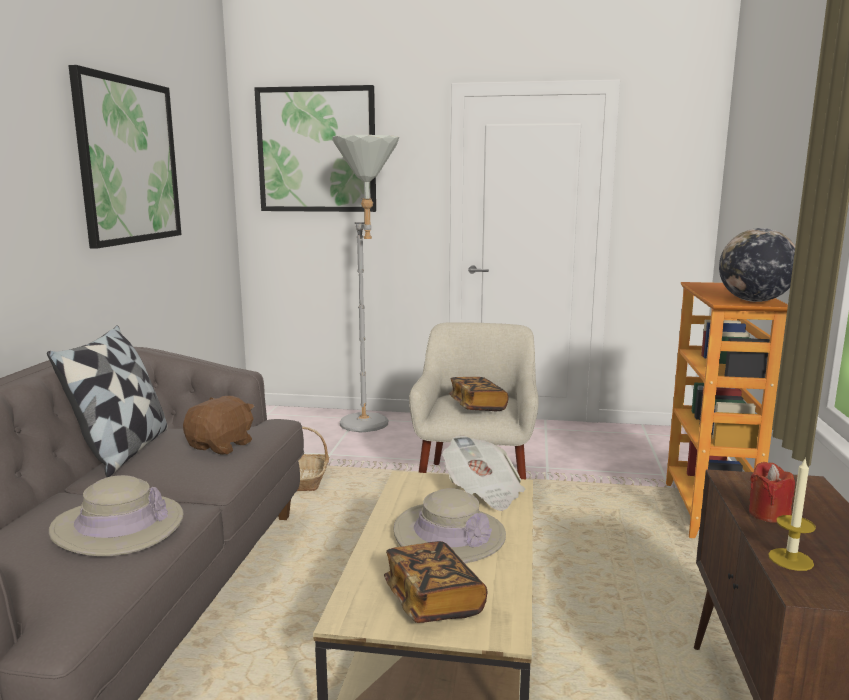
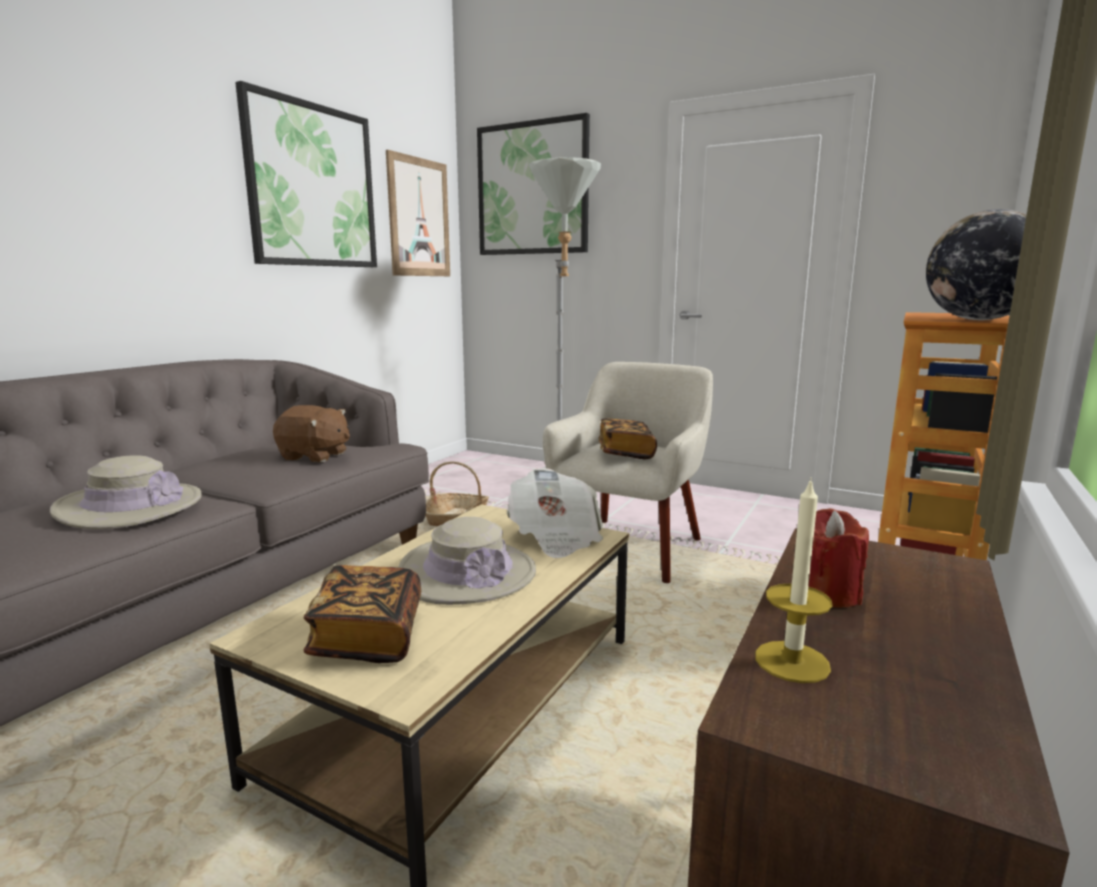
camera: 20 degrees right, 0 degrees up
pillow [47,325,168,477] -> none
brown plush toy [183,396,254,455] -> brown plush toy turned 60 degrees clockwise [273,405,350,462]
none -> picture [386,150,450,276]

